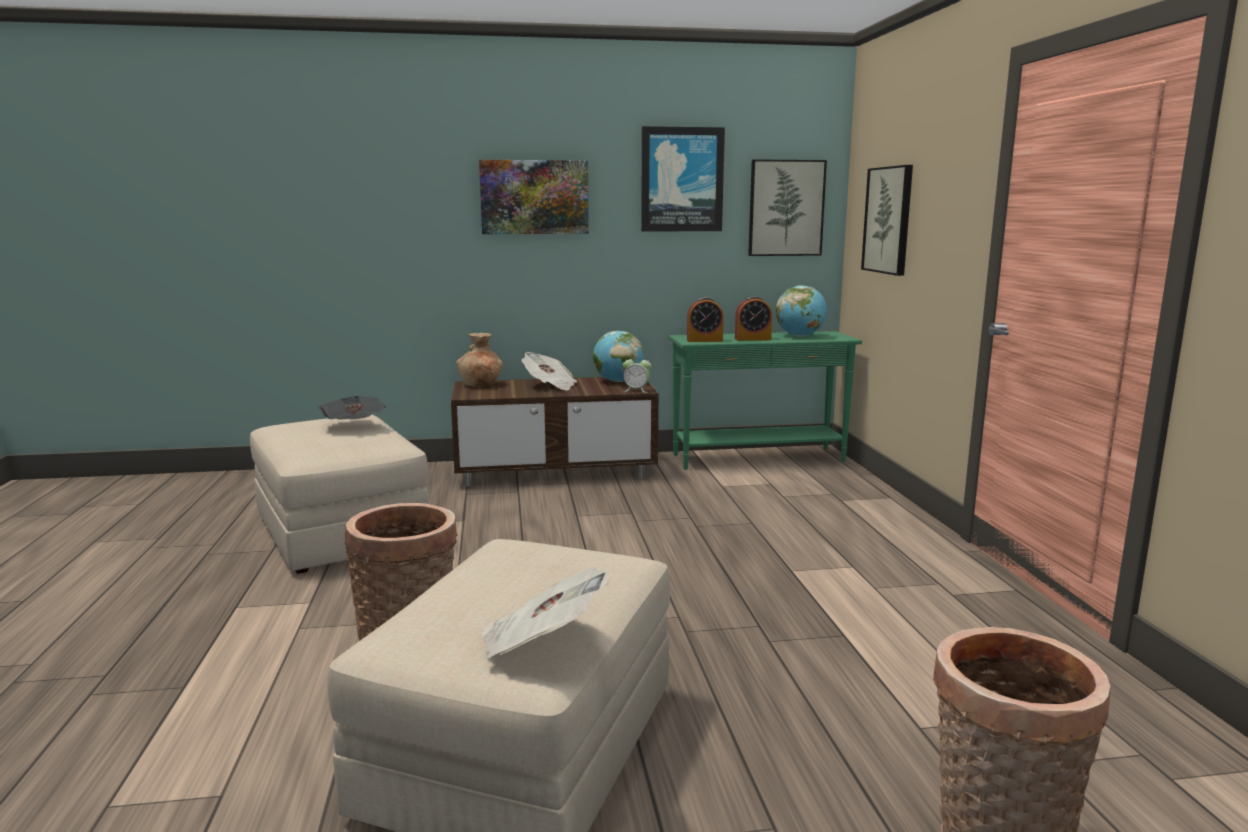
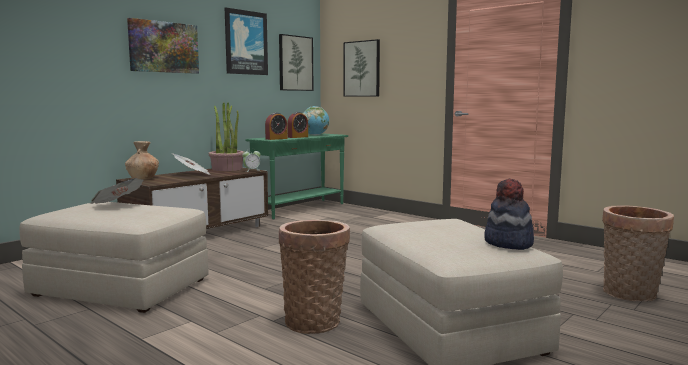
camera: 40 degrees left, 5 degrees down
newspaper [482,567,609,659] -> hat [484,178,534,250]
globe [593,331,644,382] -> potted plant [208,102,244,171]

